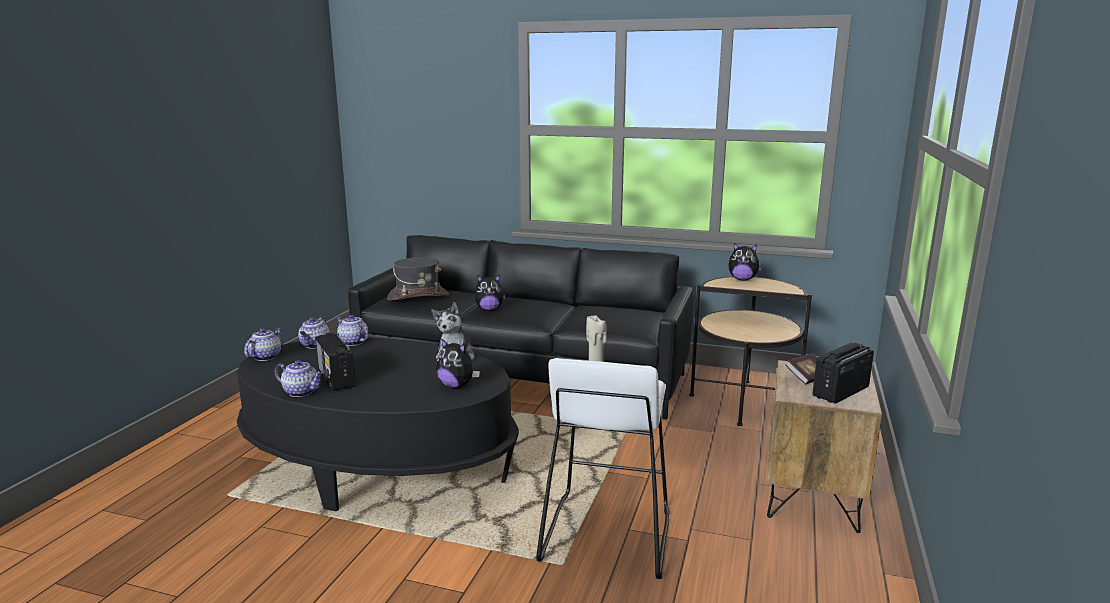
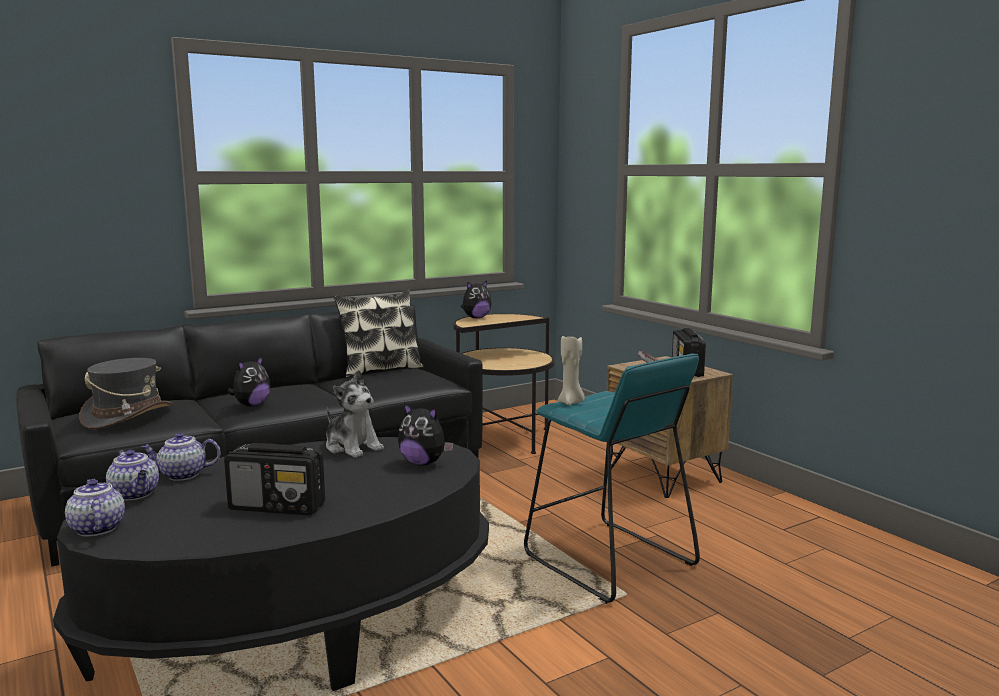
camera: 50 degrees left, 5 degrees down
teapot [274,360,324,397] -> none
plush toy [436,338,480,388] -> plush toy turned 45 degrees clockwise [398,403,453,466]
white stool [537,358,669,579] -> turquoise stool [524,353,700,604]
none -> pillow [333,289,423,378]

